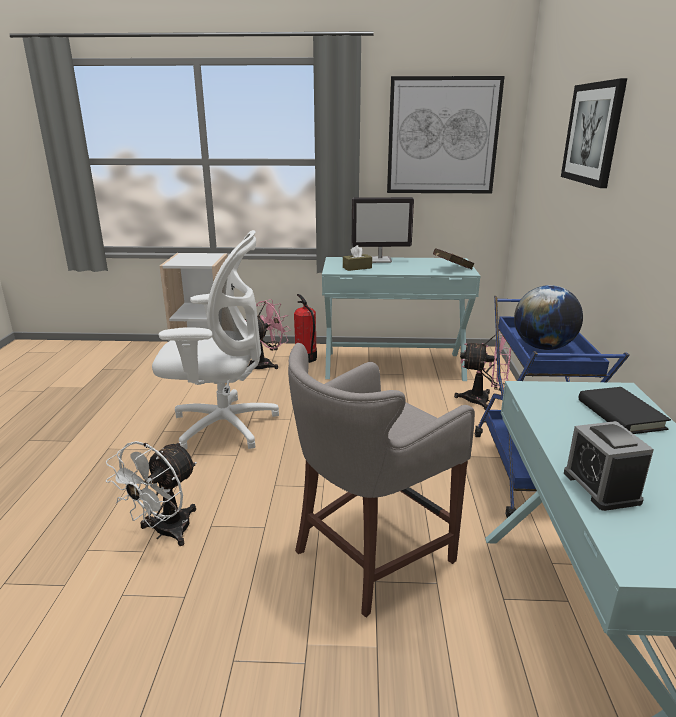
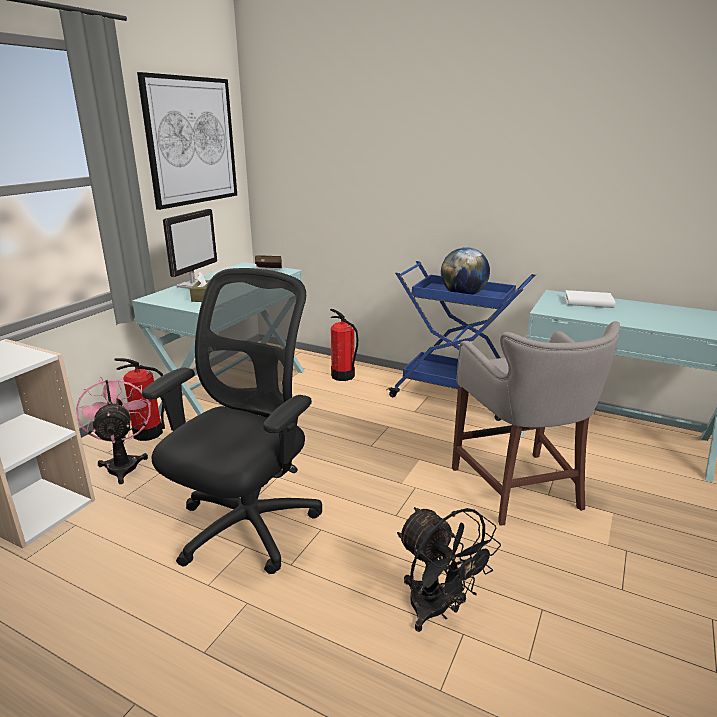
camera: 65 degrees left, 0 degrees up
white fan [106,441,197,546] -> black fan [397,507,501,632]
white office chair [152,230,279,449] -> black office chair [142,268,322,574]
pink fan [454,334,511,410] -> fire extinguisher [330,309,358,381]
picture [561,78,627,188] -> none
alarm clock [564,421,654,511] -> none
black book [579,387,671,434] -> white book [565,290,615,308]

